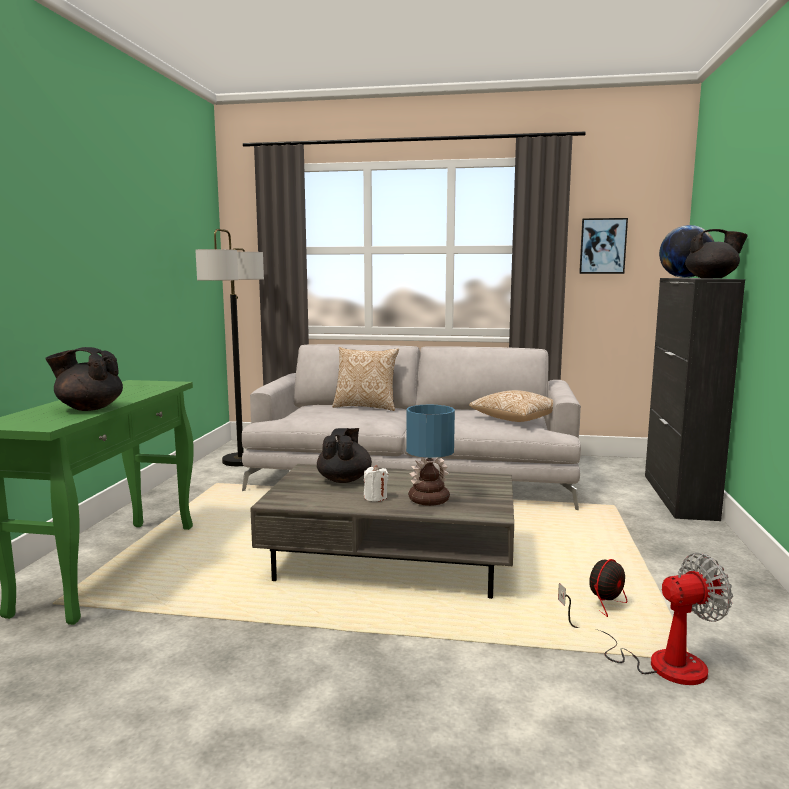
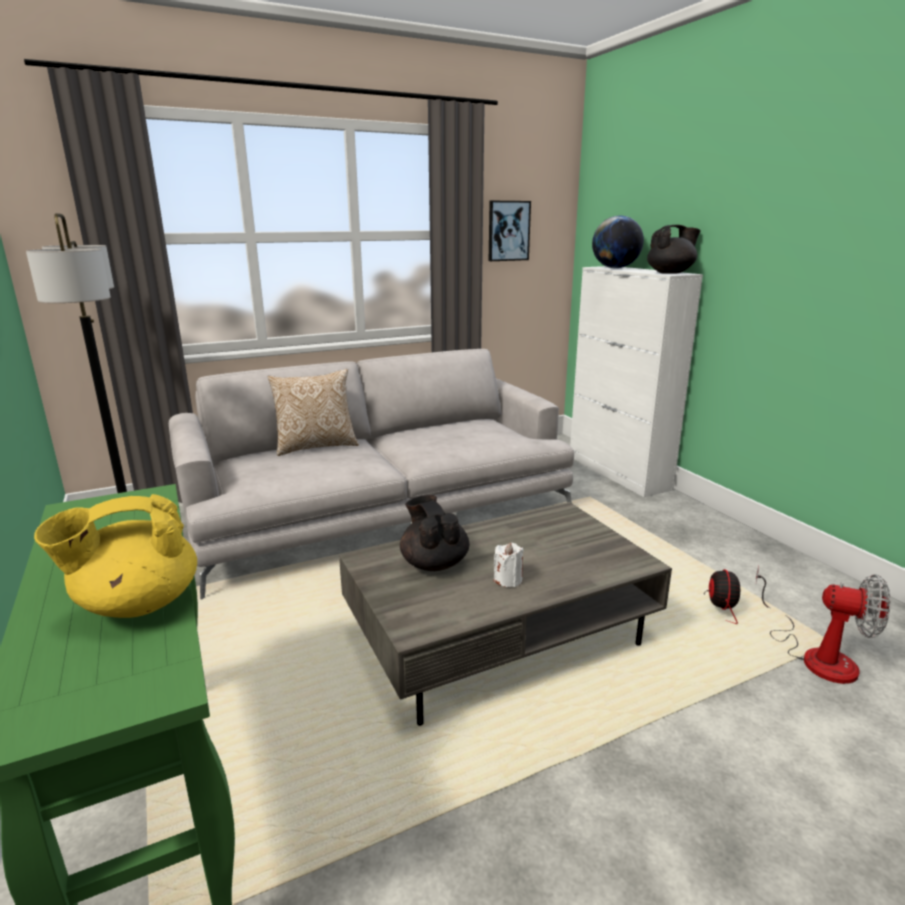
camera: 35 degrees left, 10 degrees up
black teapot [46,347,123,411] -> yellow teapot [34,494,197,618]
table lamp [406,405,455,506] -> none
pillow [469,390,553,422] -> none
fan [558,553,733,685] -> fan turned 75 degrees clockwise [756,565,891,684]
black cabinet [645,278,745,521] -> white cabinet [570,266,703,497]

